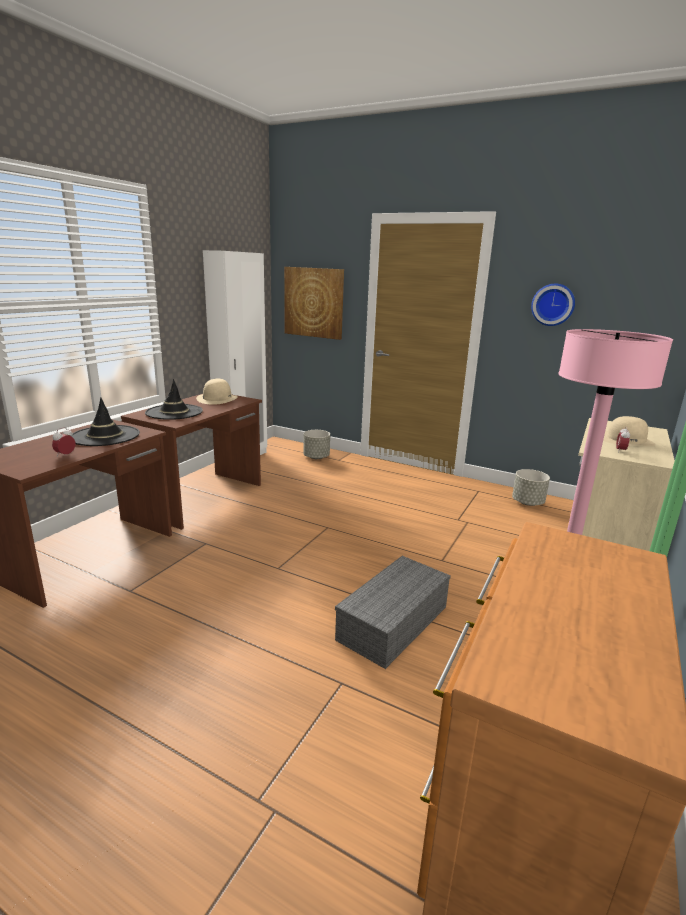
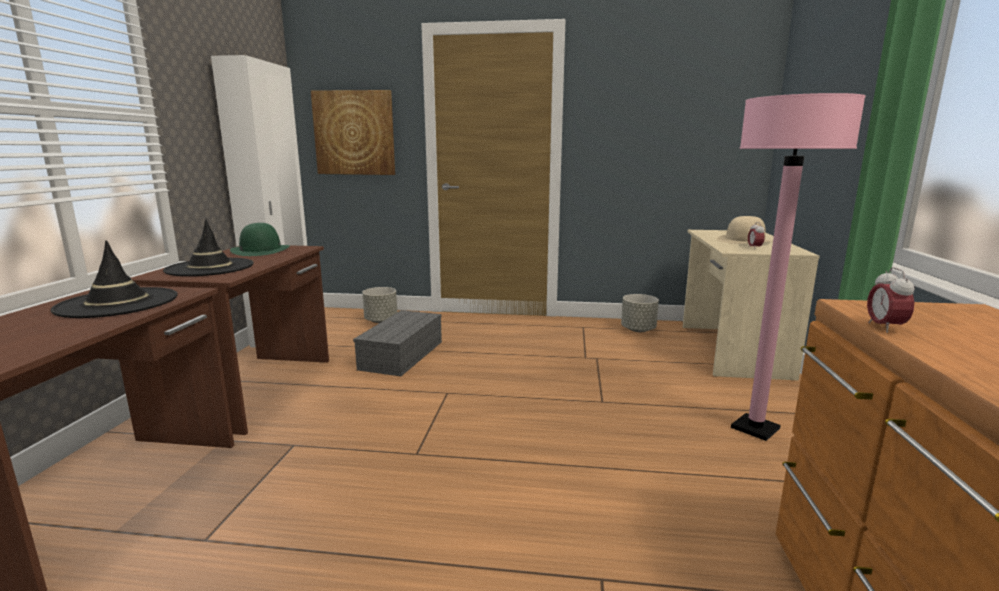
camera: 20 degrees left, 5 degrees down
alarm clock [52,427,76,457] -> alarm clock moved to [867,267,915,333]
beige hat [196,379,238,404] -> green hat [230,223,290,256]
grey storage box [335,556,451,669] -> grey storage box moved to [353,310,442,376]
wall clock [531,284,575,326] -> none

